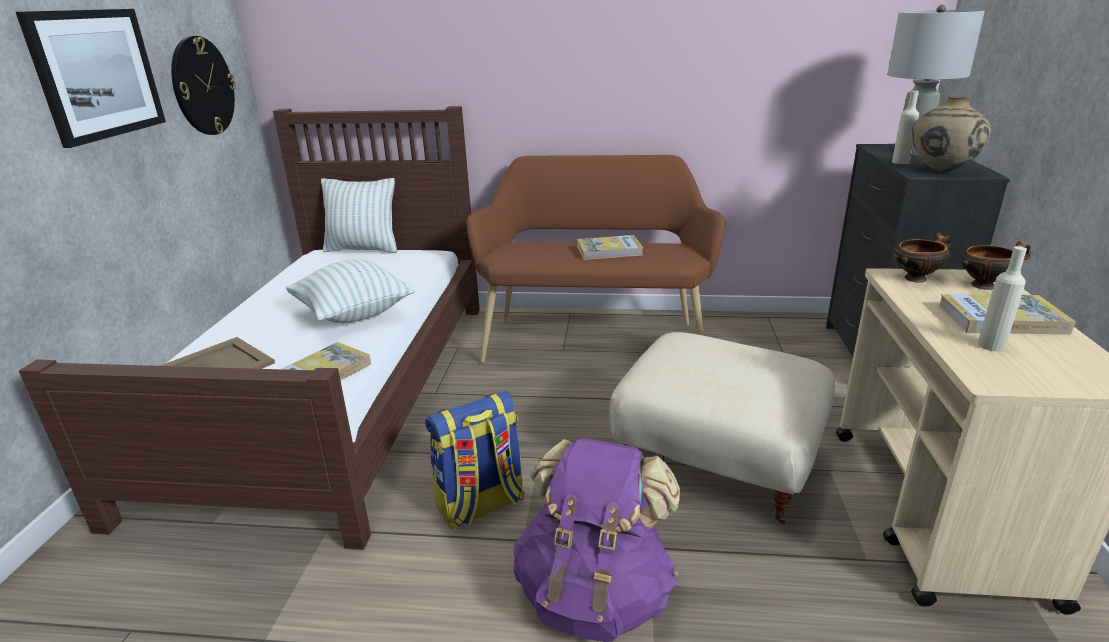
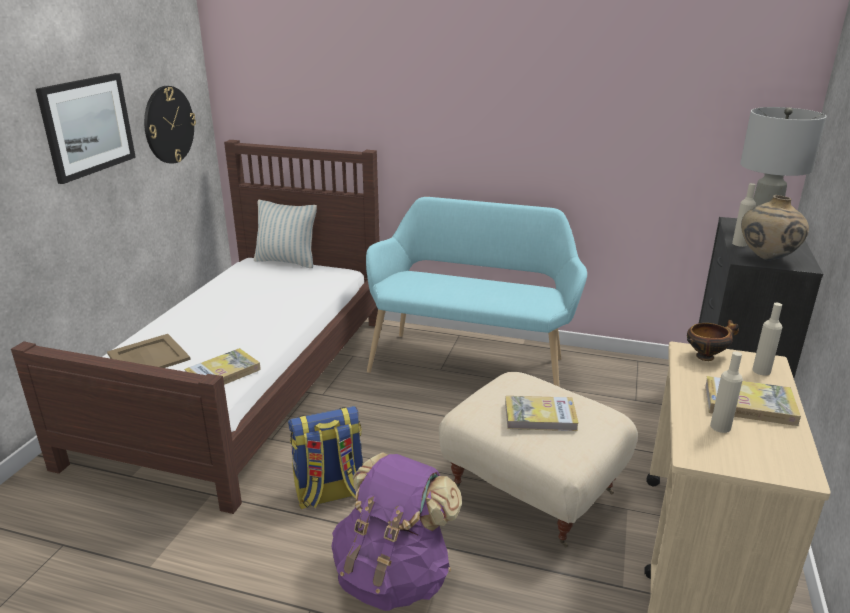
camera: 10 degrees right, 0 degrees up
pillow [286,259,415,323] -> none
brown bench [467,155,726,363] -> turquoise bench [366,197,587,387]
book [577,235,643,260] -> book moved to [505,396,579,431]
bowl [961,241,1031,290] -> beige bottle [752,303,782,376]

